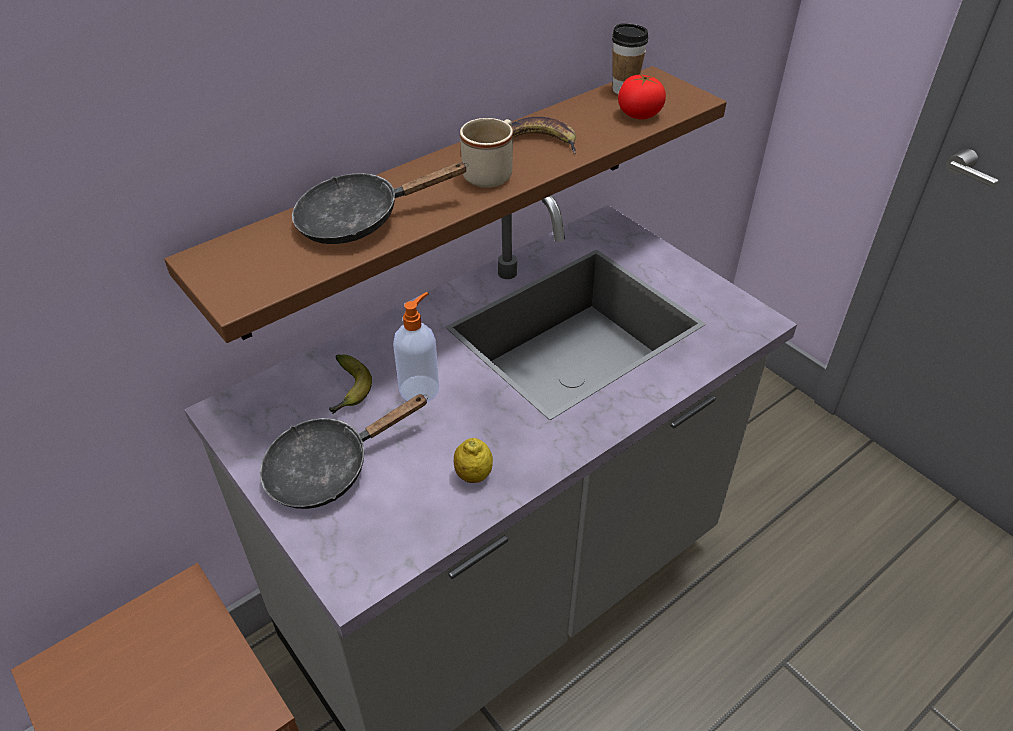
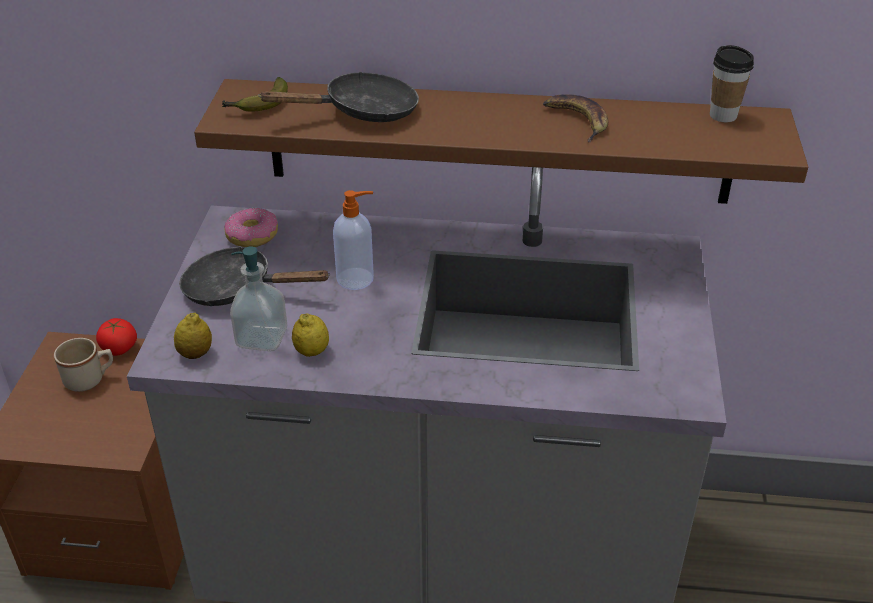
camera: 45 degrees right, 5 degrees down
black frying pan [292,162,468,244] -> black frying pan turned 135 degrees clockwise [258,72,419,122]
banana [329,354,372,414] -> banana moved to [222,77,288,111]
beige mug [460,118,513,188] -> beige mug moved to [54,338,113,392]
tomato [618,74,666,120] -> tomato moved to [96,318,137,356]
none -> lemon [174,313,212,359]
none -> donut [224,208,278,247]
none -> soap dispenser [230,246,287,351]

